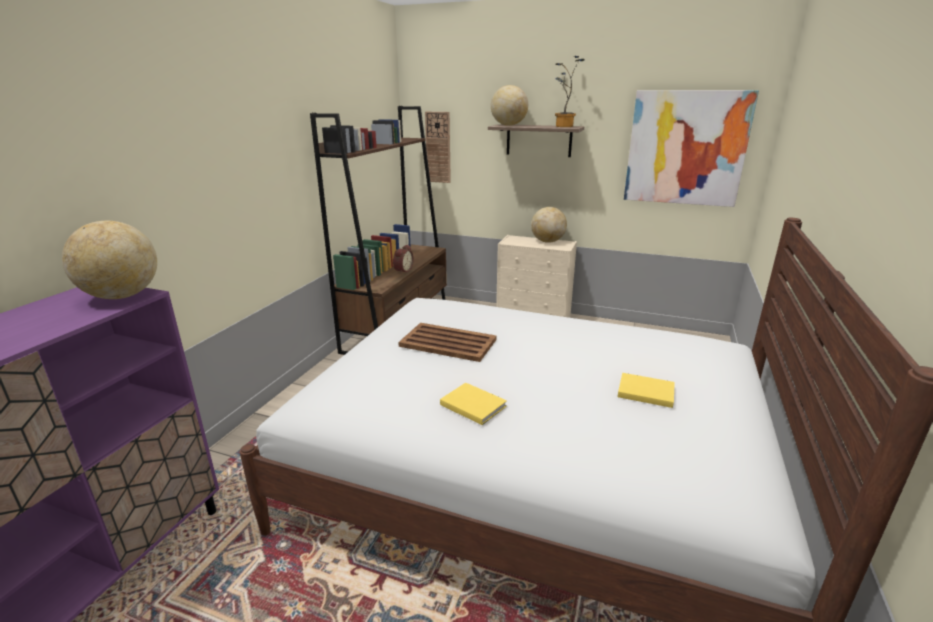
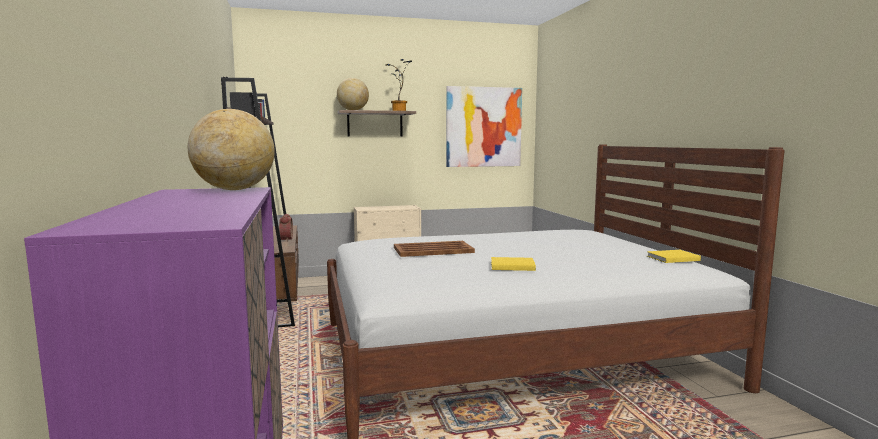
camera: 35 degrees left, 15 degrees down
wall clock [425,112,451,183] -> none
globe [531,207,567,243] -> none
yellow book [618,373,675,408] -> yellow book moved to [647,250,701,263]

